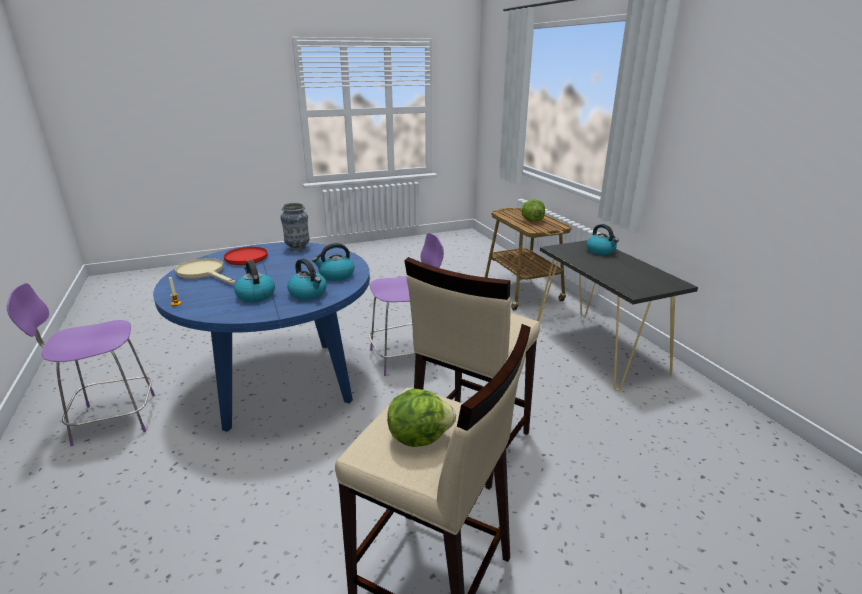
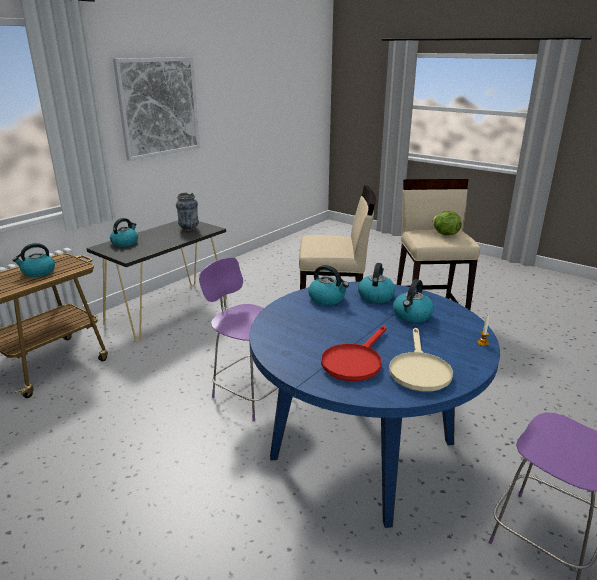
camera: 120 degrees left, 0 degrees up
vase [281,203,309,251] -> vase moved to [176,192,199,231]
lettuce [522,199,545,222] -> kettle [13,243,55,277]
none -> picture [113,57,200,161]

